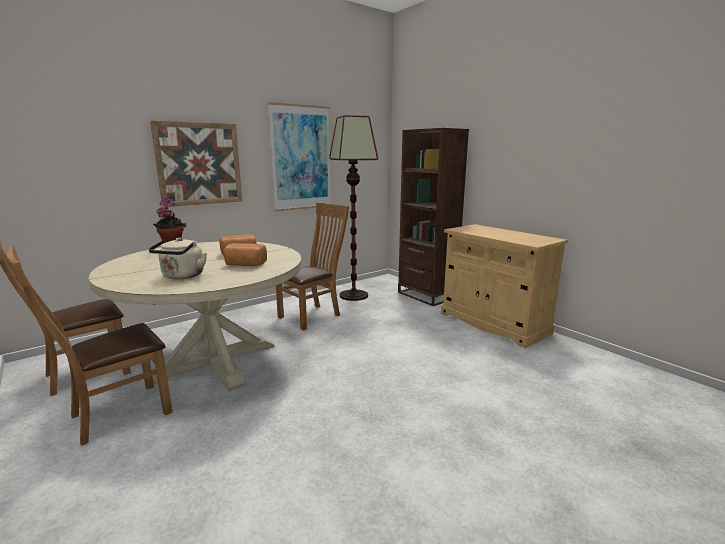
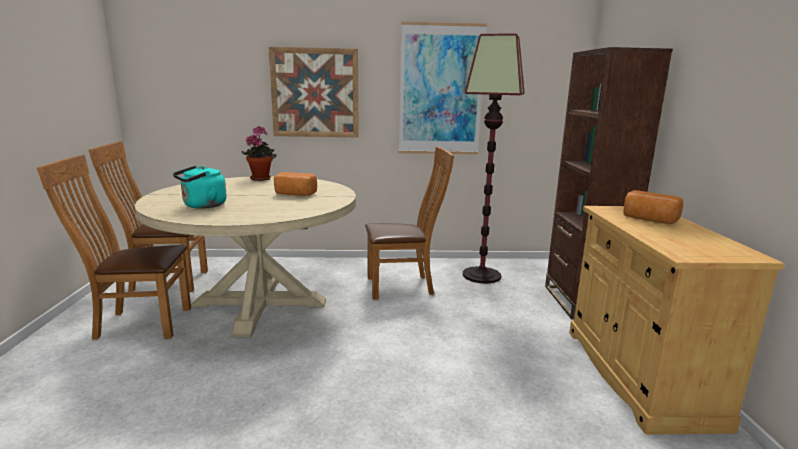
camera: 35 degrees right, 0 degrees up
beige kettle [149,238,207,279] -> turquoise kettle [173,165,227,209]
bread [224,243,267,266] -> bread moved to [623,190,683,224]

